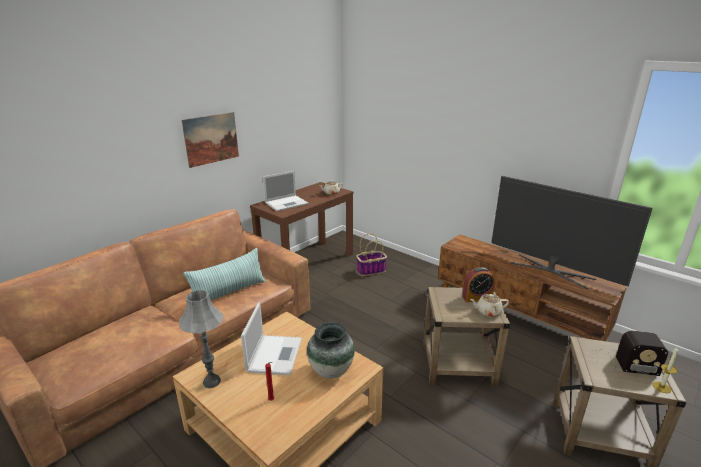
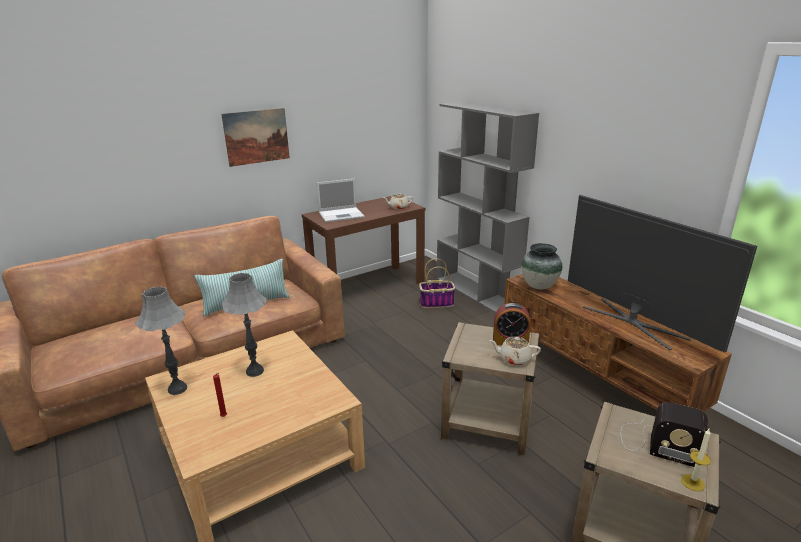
camera: 15 degrees right, 0 degrees up
laptop [241,302,302,375] -> grey table lamp [222,273,267,377]
vase [307,322,355,379] -> vase moved to [521,243,562,290]
none -> grey bookcase [437,102,539,313]

